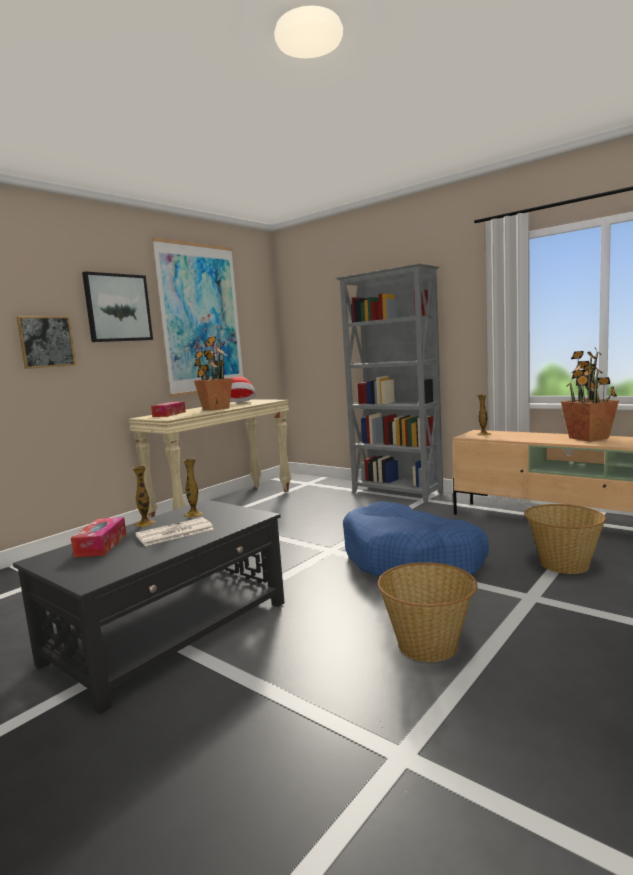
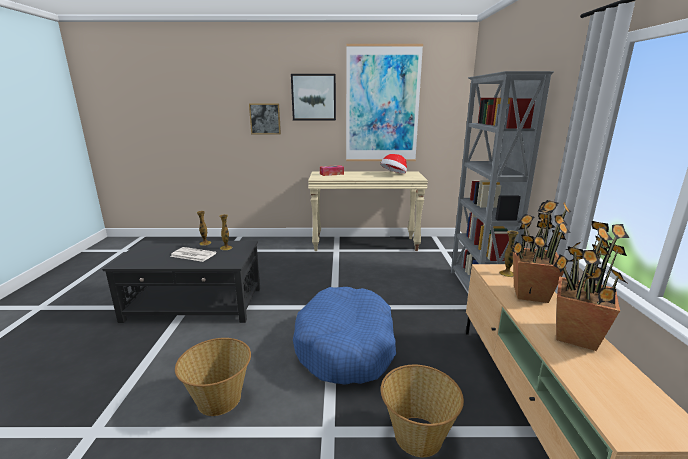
camera: 50 degrees right, 10 degrees up
tissue box [71,517,127,557] -> none
potted plant [194,337,233,411] -> potted plant moved to [512,200,572,303]

